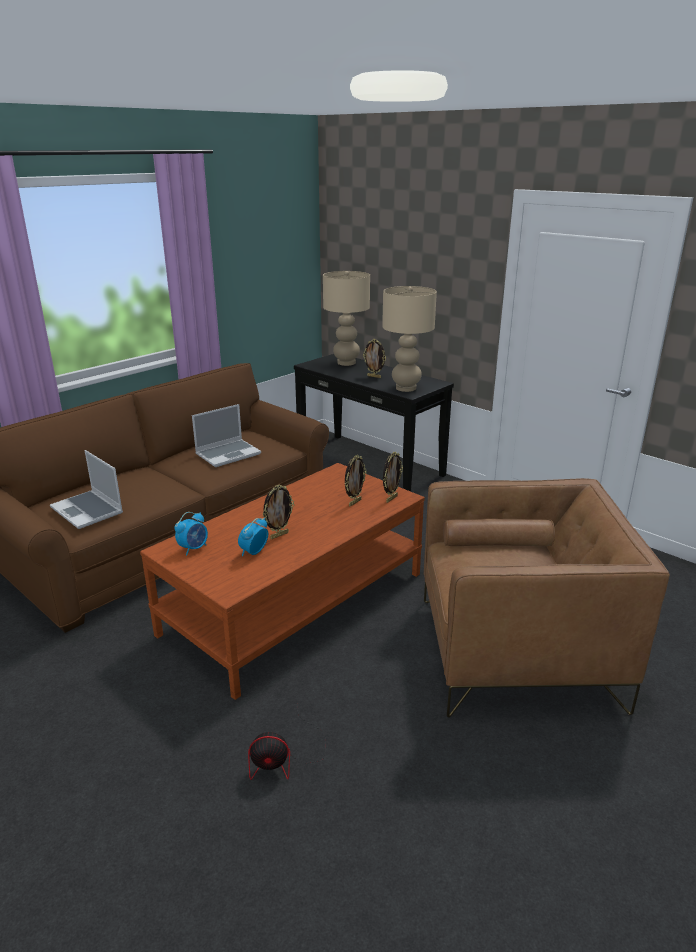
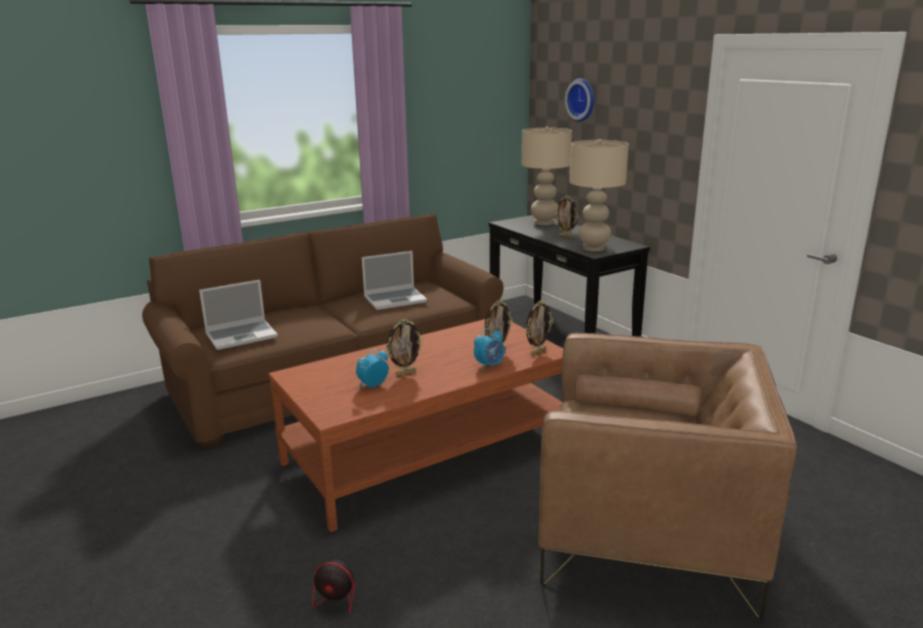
camera: 15 degrees right, 5 degrees down
laptop [50,450,123,529] -> laptop turned 90 degrees counterclockwise [199,280,278,350]
alarm clock [174,512,208,555] -> alarm clock moved to [474,328,505,370]
none -> wall clock [565,79,594,122]

